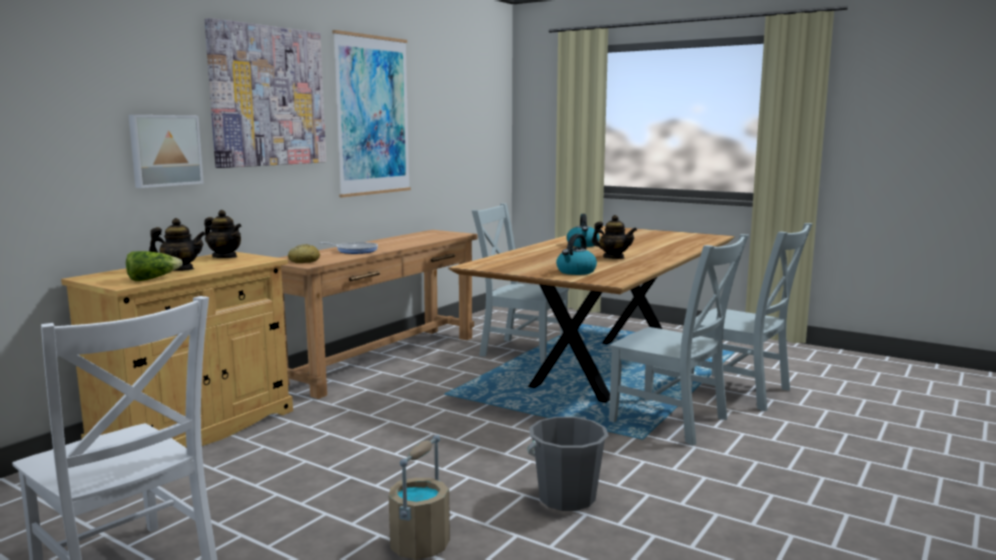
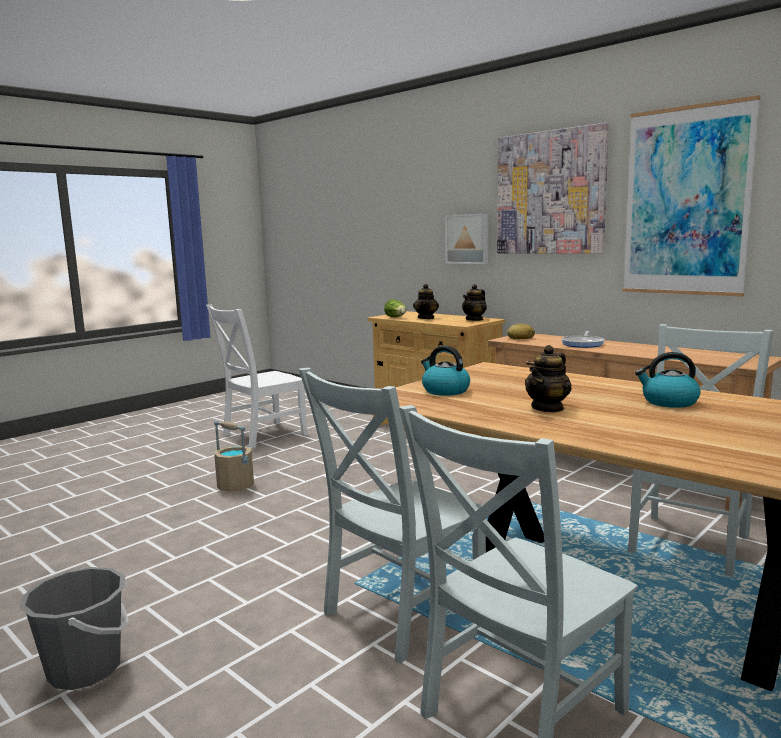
camera: 100 degrees right, 0 degrees up
grey bucket [527,417,609,511] -> grey bucket moved to [19,567,129,690]

